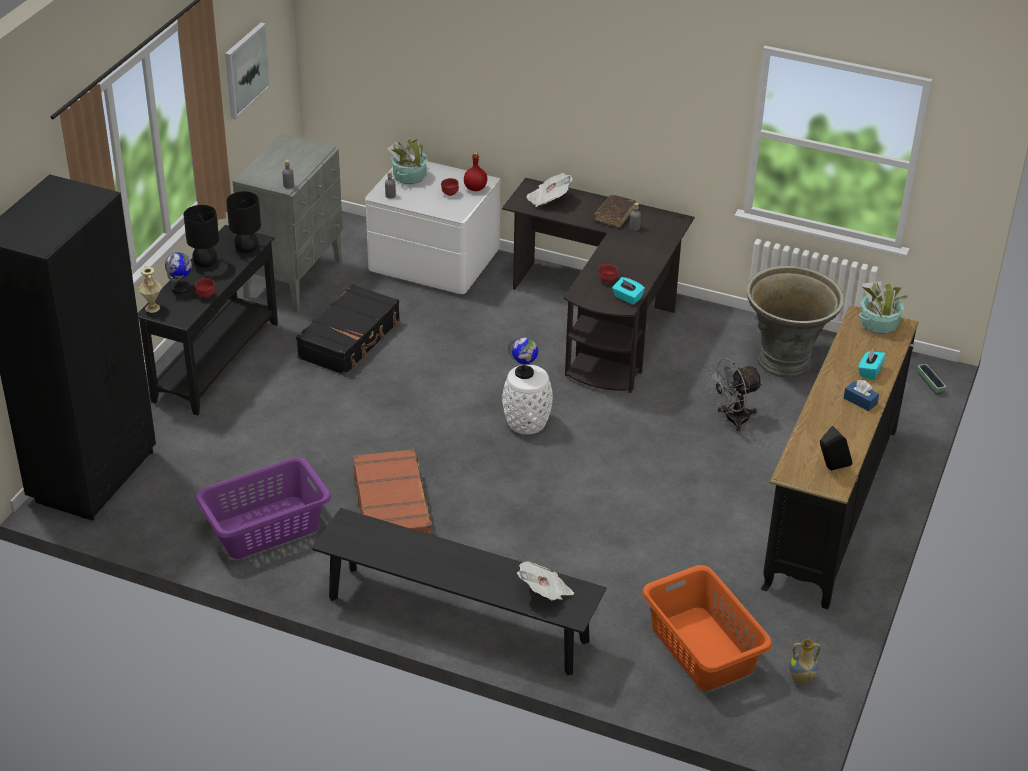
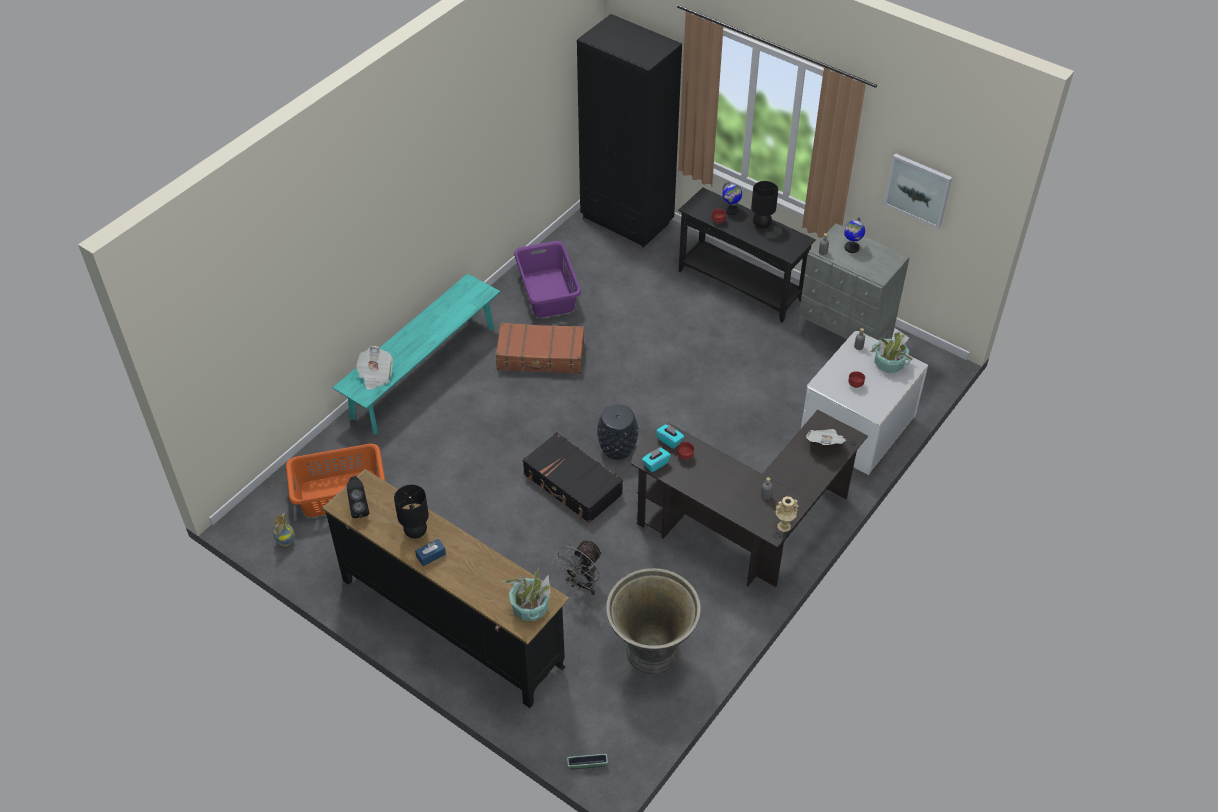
camera: 105 degrees right, 10 degrees up
beige vase [138,266,162,313] -> beige vase moved to [776,496,799,532]
black table lamp [226,191,261,253] -> black table lamp moved to [394,485,429,538]
black suitcase [296,284,400,375] -> black suitcase moved to [523,432,623,523]
black bench [311,508,607,675] -> turquoise bench [332,273,500,434]
red bottle [464,152,487,191] -> none
white stool [502,365,553,435] -> black stool [597,405,638,460]
globe [508,336,538,379] -> globe moved to [844,218,865,253]
brown book [594,195,636,228] -> none
grey fan [706,358,763,432] -> grey fan turned 135 degrees counterclockwise [552,540,602,595]
turquoise tissue box [858,349,886,380] -> turquoise tissue box moved to [656,424,684,449]

